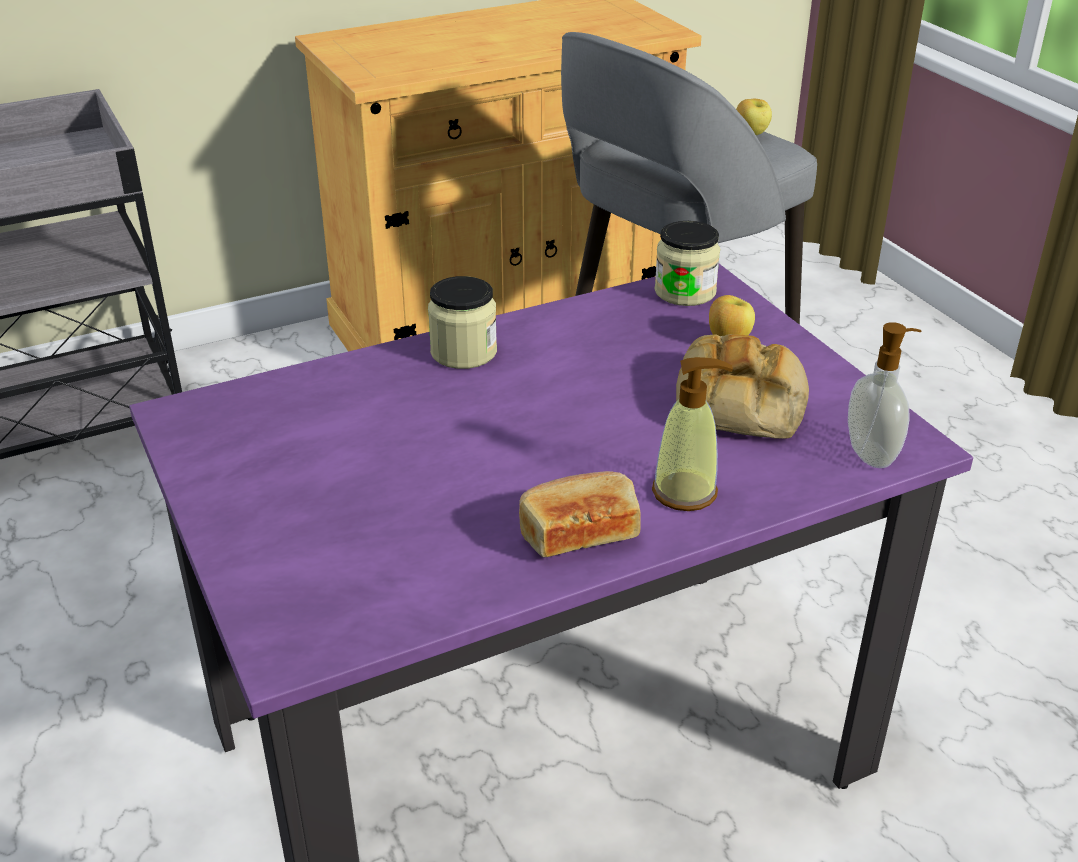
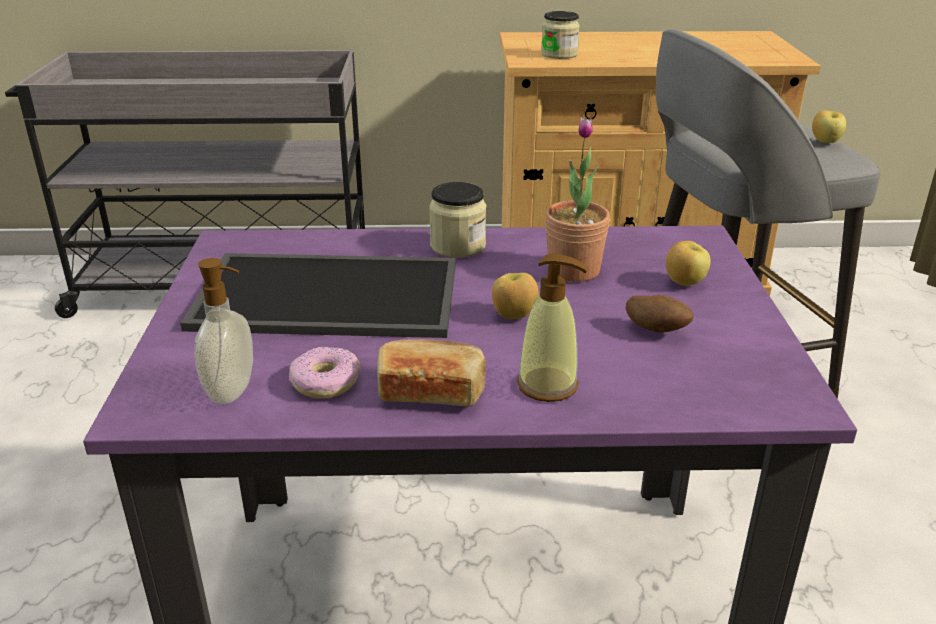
camera: 25 degrees right, 5 degrees down
jar [654,221,720,306] -> jar moved to [541,11,580,59]
bread [676,334,809,439] -> potato [626,295,694,333]
soap dispenser [848,322,921,468] -> soap dispenser moved to [194,258,253,404]
none -> tray [180,253,456,338]
none -> donut [289,347,360,398]
none -> apple [492,273,538,319]
none -> potted plant [545,117,610,282]

